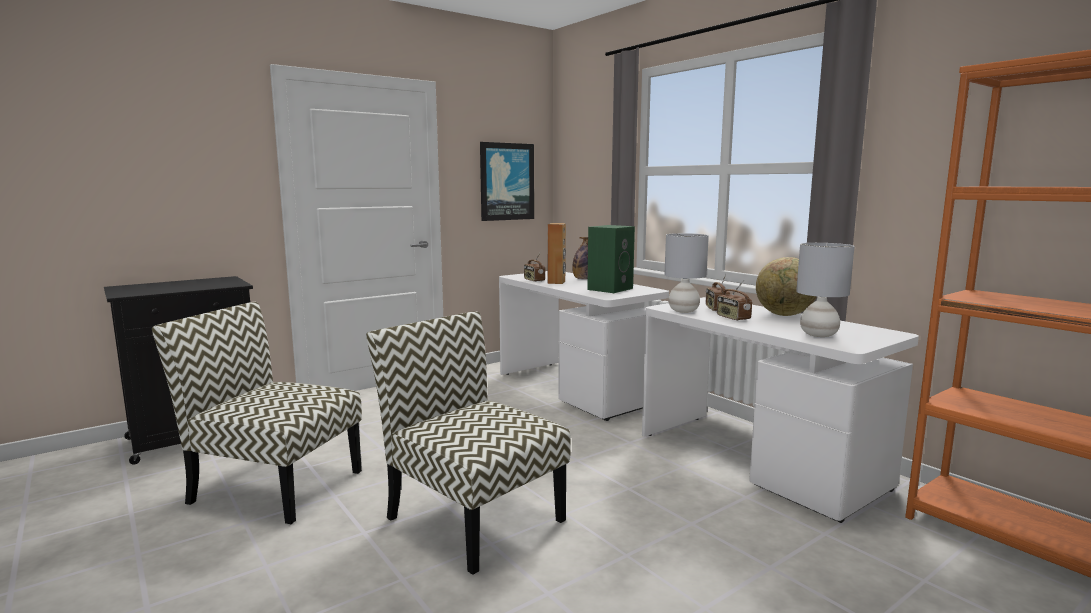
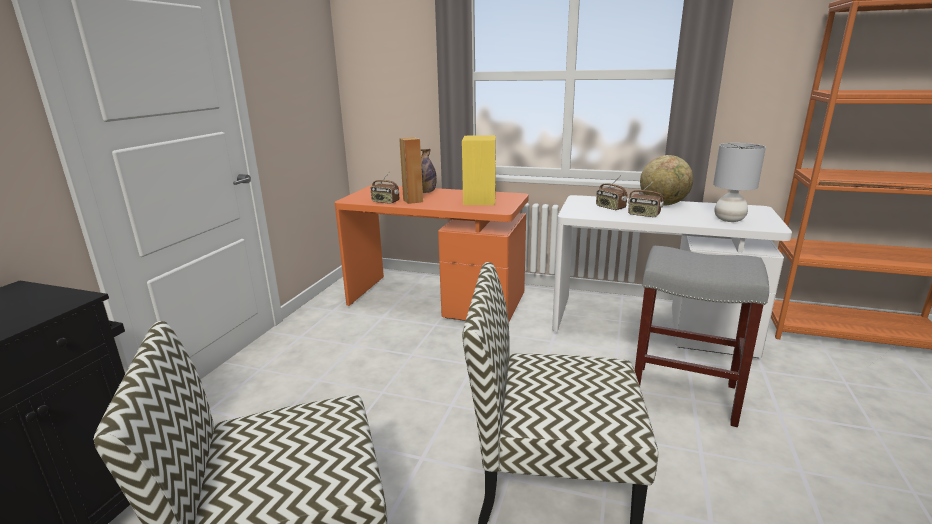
camera: 35 degrees left, 10 degrees up
picture [480,142,534,221] -> none
white desk [499,271,669,421] -> orange desk [335,185,529,321]
green speaker [587,225,635,293] -> yellow speaker [462,135,496,205]
grey table lamp [664,233,709,313] -> none
none -> grey stool [635,246,769,427]

